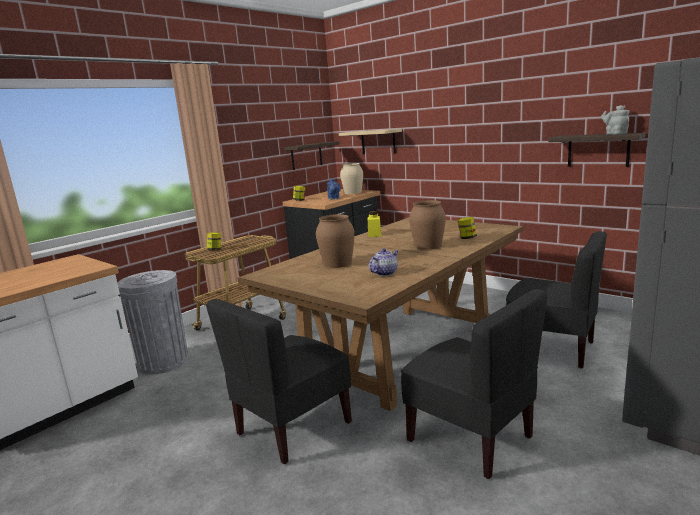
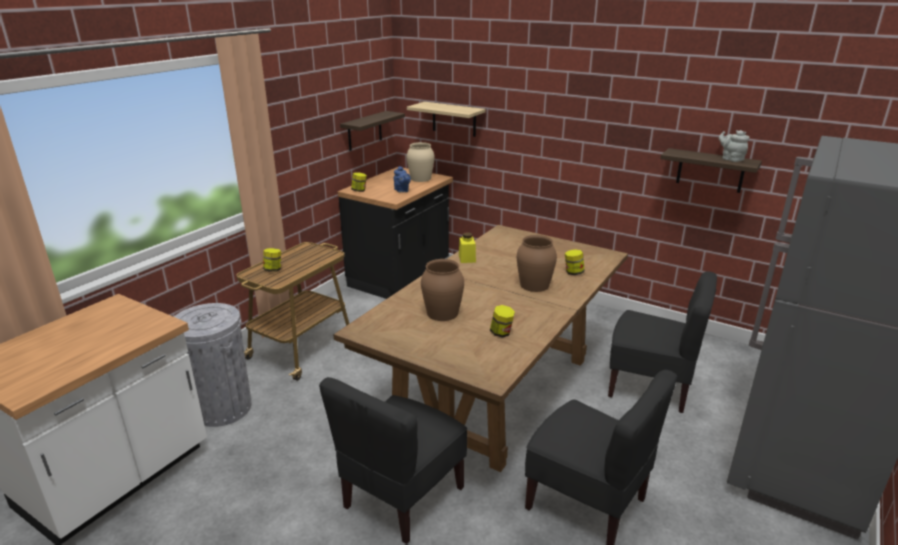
camera: 10 degrees left, 10 degrees up
teapot [369,248,399,276] -> jar [490,305,515,338]

